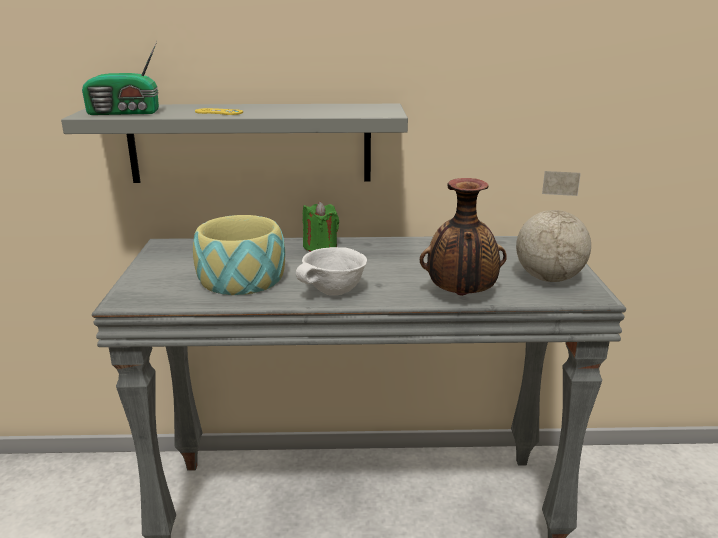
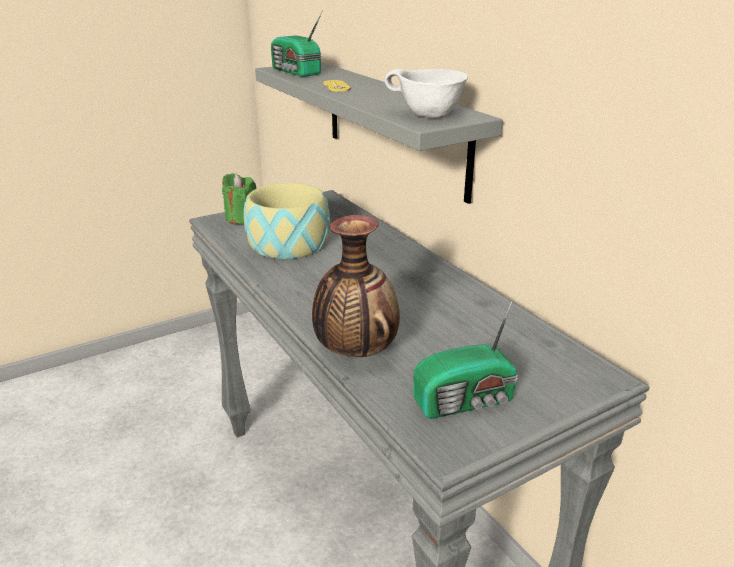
camera: 60 degrees right, 5 degrees up
white bowl [296,247,367,296] -> white bowl moved to [385,69,468,117]
green candle [303,201,339,252] -> green candle moved to [222,173,256,225]
globe [516,171,591,282] -> radio [414,300,518,419]

